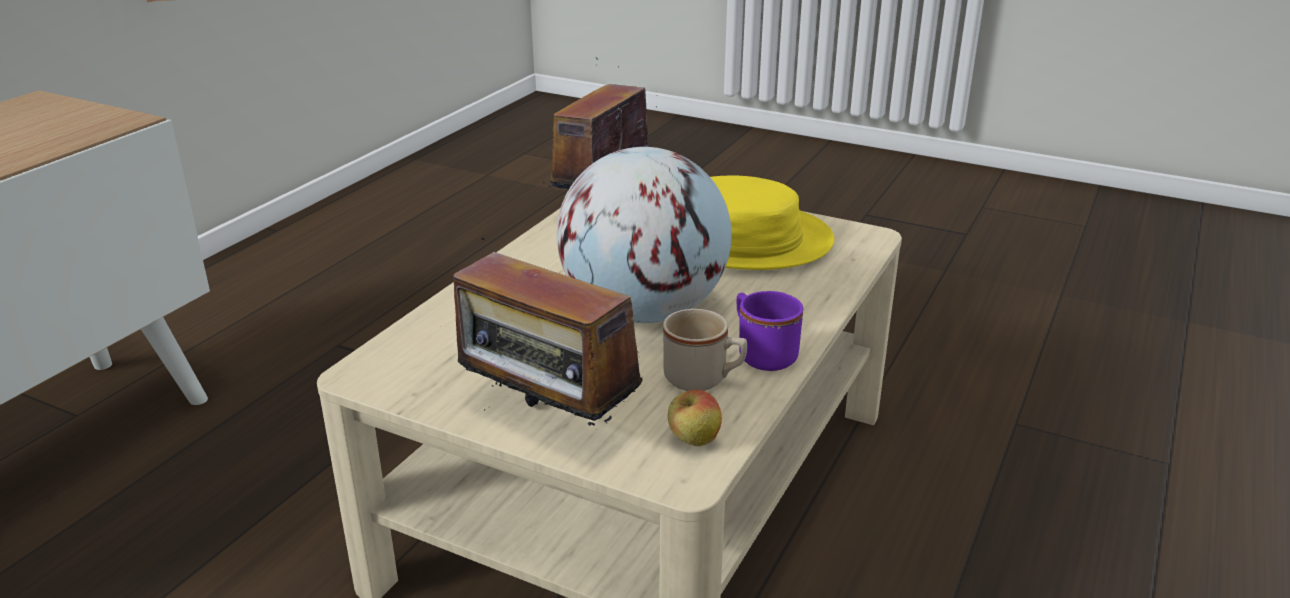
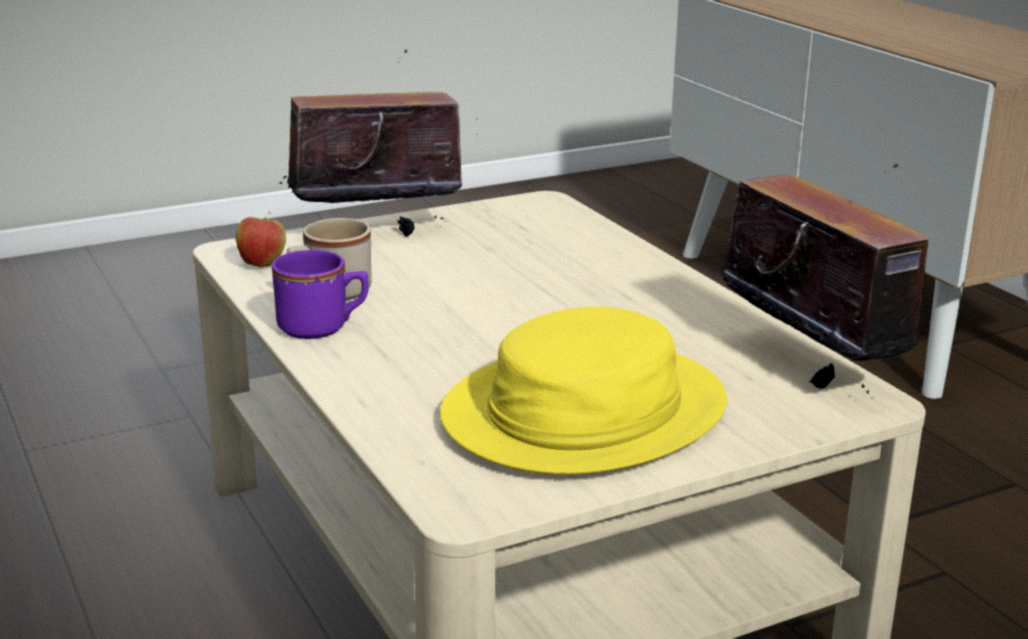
camera: 125 degrees right, 5 degrees down
globe [556,147,732,323] -> none

